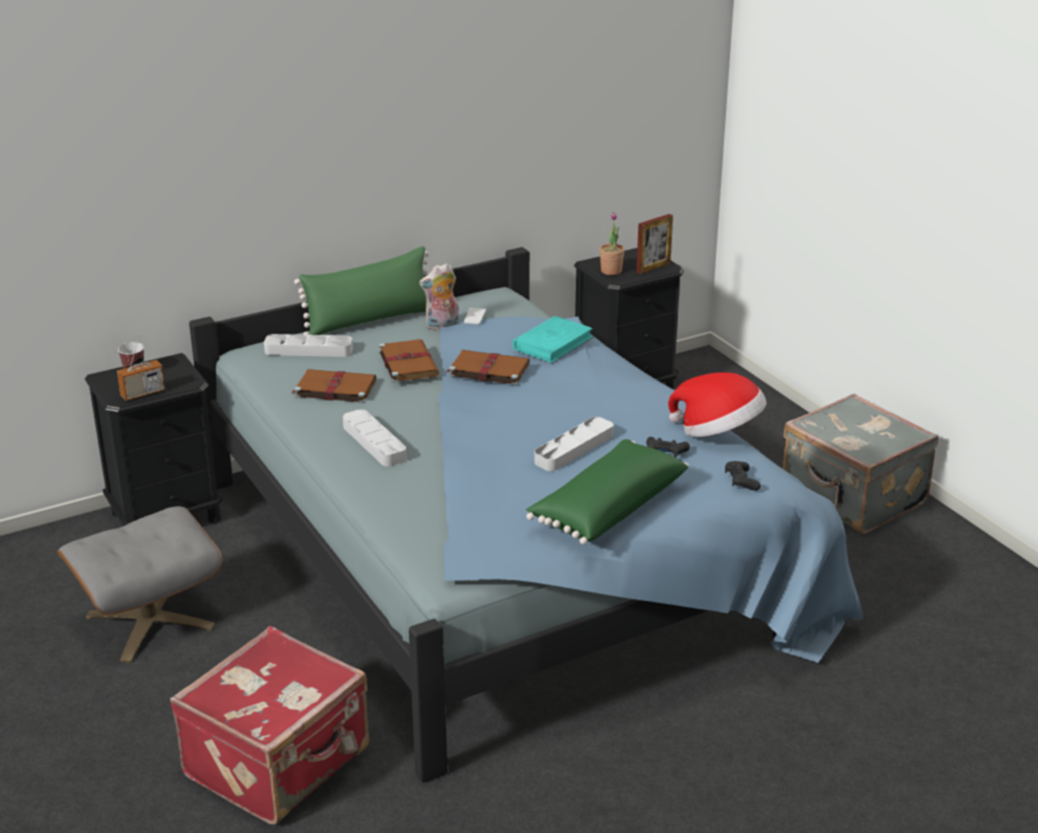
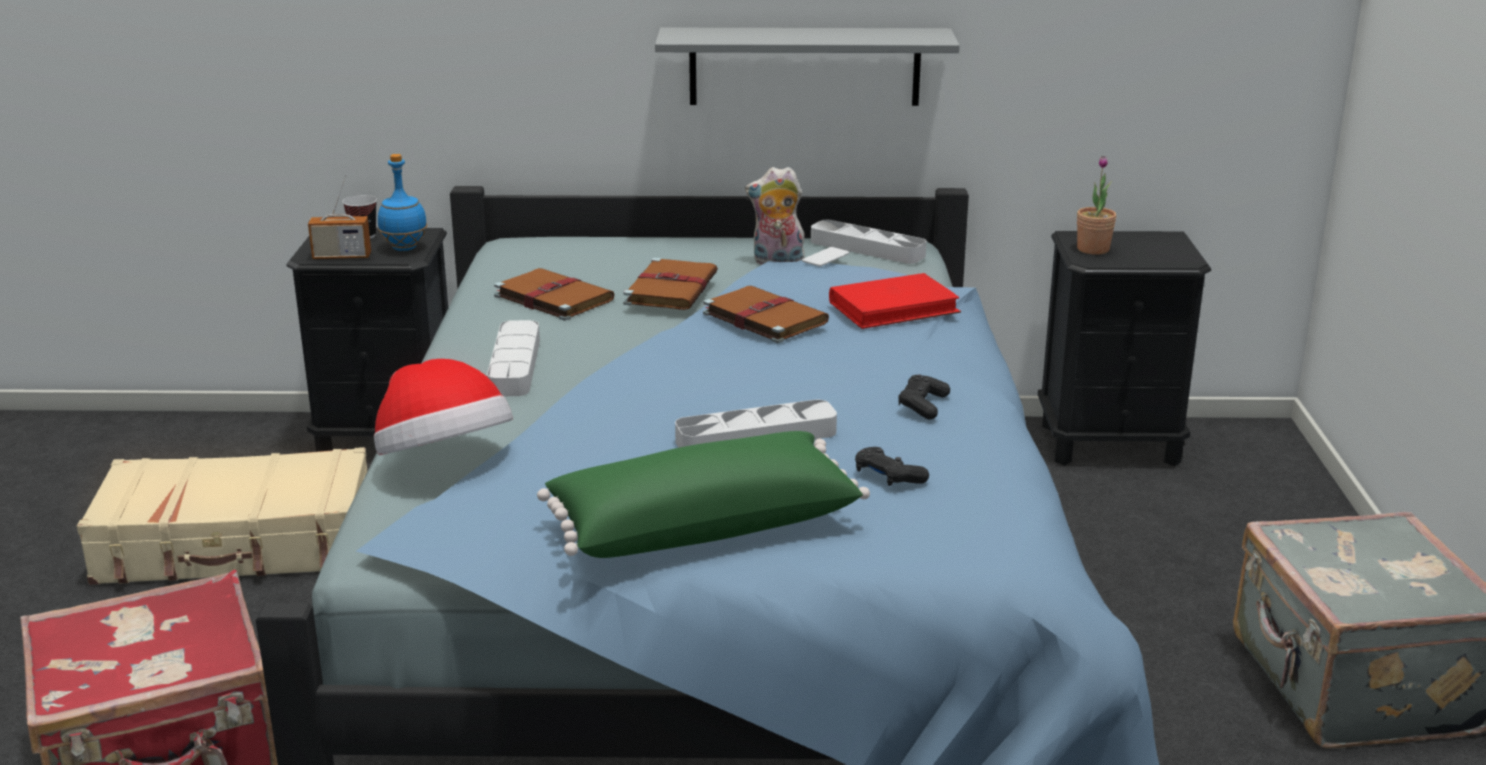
camera: 30 degrees right, 5 degrees down
grey ottoman [57,506,222,663] -> beige suitcase [77,447,367,585]
grey tray [264,334,353,357] -> grey tray moved to [811,220,926,264]
green pillow [294,246,429,335] -> none
turquoise book [512,316,594,363] -> red book [829,273,961,329]
picture frame [636,214,673,274] -> none
hat [668,372,766,437] -> hat moved to [374,359,513,455]
black game controller [725,461,761,491] -> black game controller moved to [898,374,950,420]
none -> blue bottle [378,154,427,251]
none -> grey shelf [655,28,960,106]

